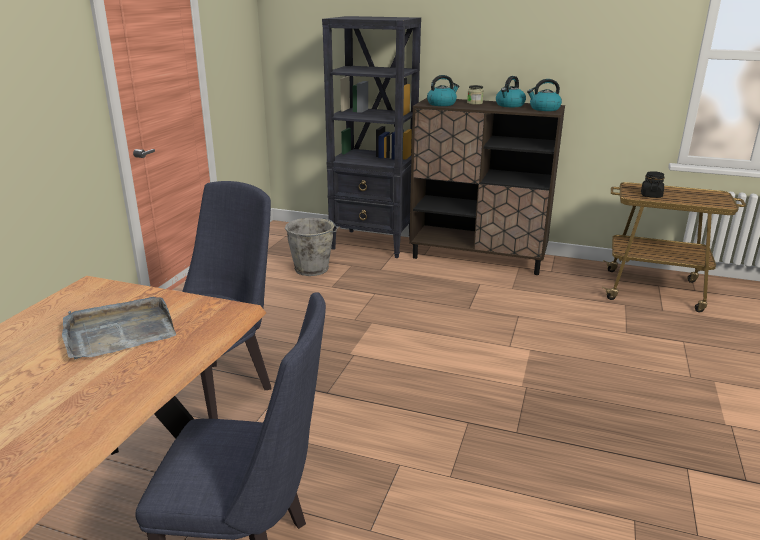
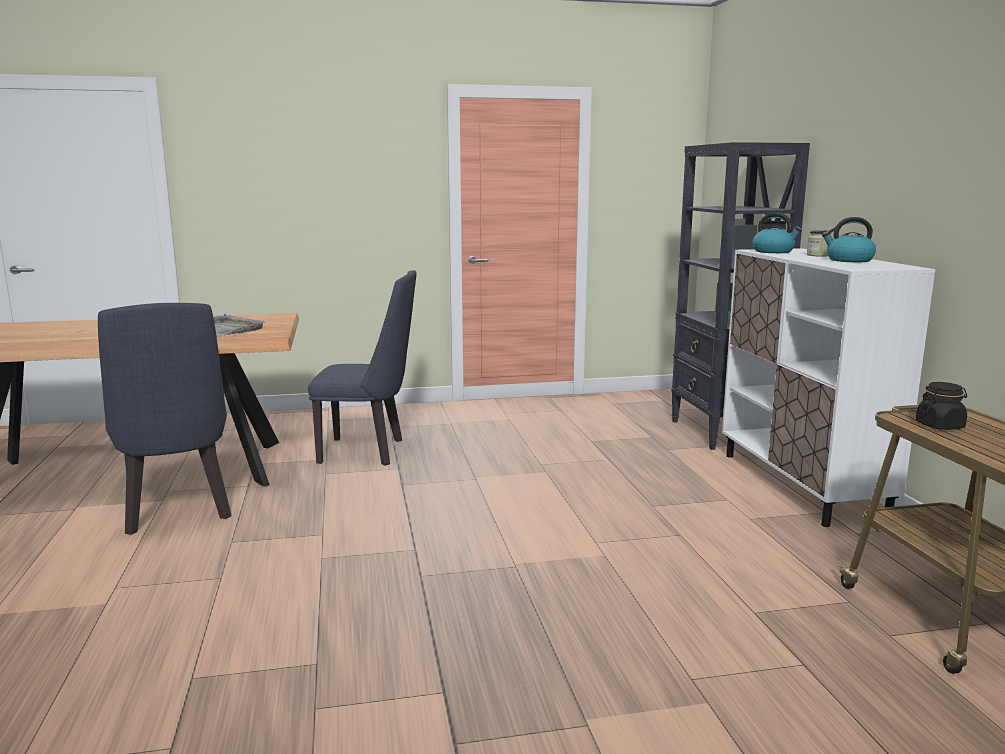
camera: 60 degrees right, 10 degrees down
grey bucket [285,218,340,276] -> none
brown cabinet [409,98,565,275] -> white cabinet [722,248,935,527]
kettle [527,79,562,111] -> none

